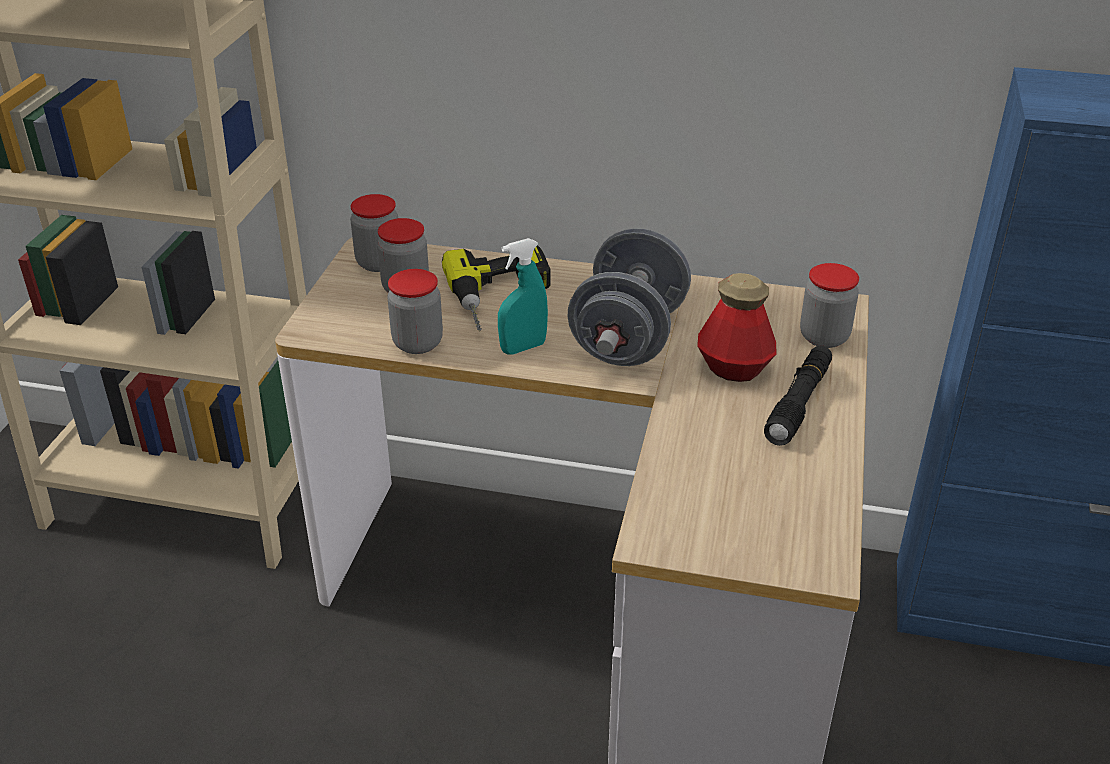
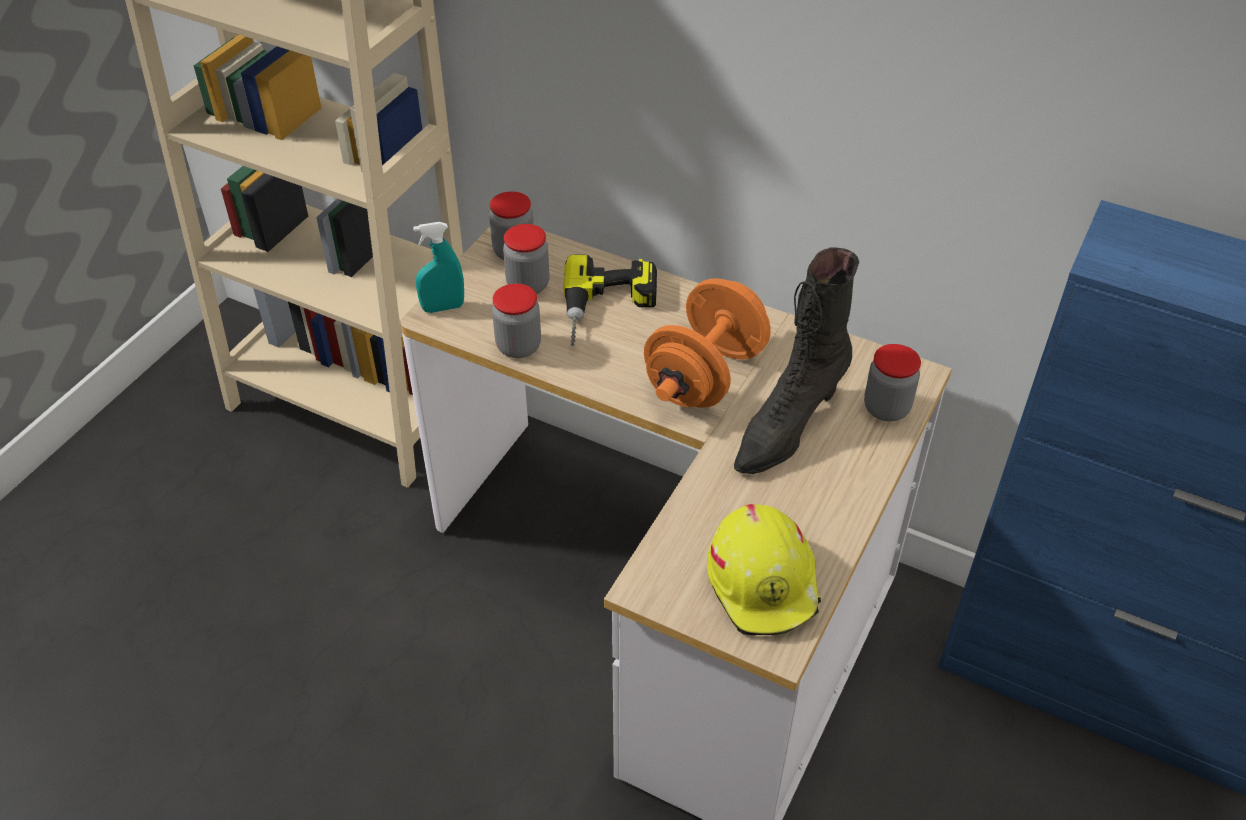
camera: 15 degrees right, 10 degrees up
turquoise spray bottle [498,238,548,355] -> turquoise spray bottle moved to [413,222,464,313]
grey dumbbell [568,228,691,366] -> orange dumbbell [644,278,771,408]
bottle [697,273,776,382] -> black boot [734,247,859,474]
black flashlight [764,346,832,446] -> none
none -> yellow hard hat [707,504,821,635]

